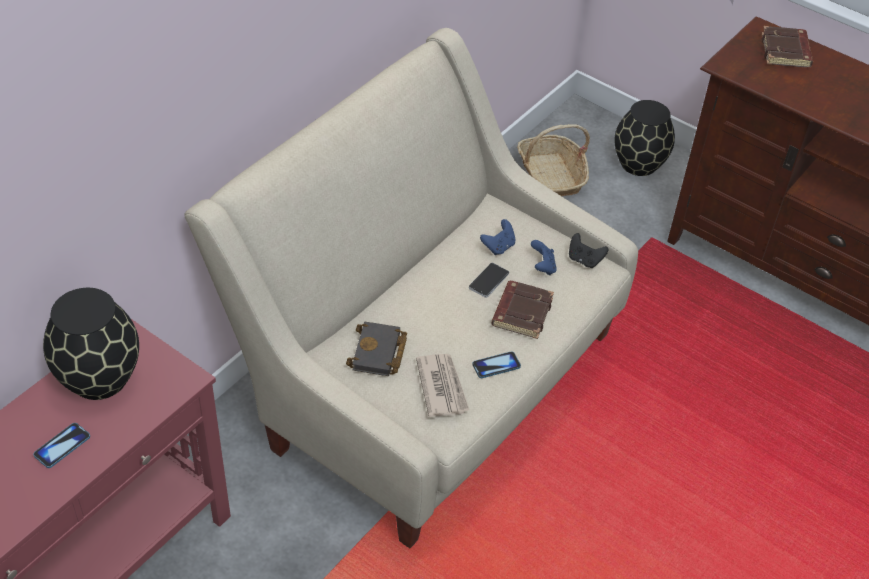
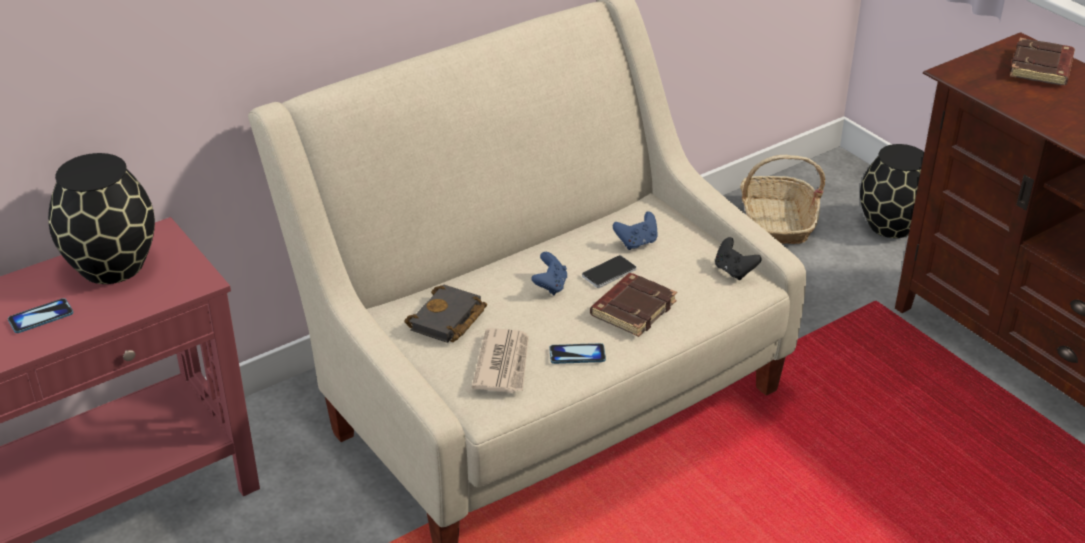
camera: 20 degrees right, 10 degrees down
blue game controller [531,240,557,275] -> blue game controller moved to [531,252,567,295]

